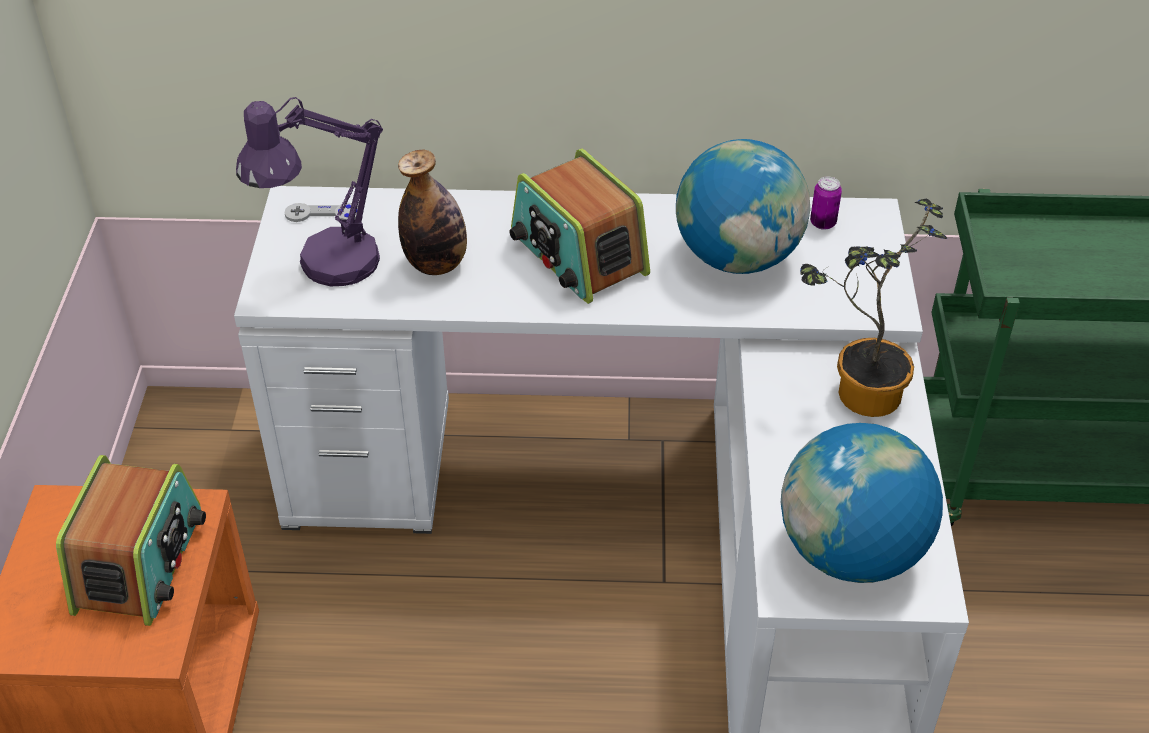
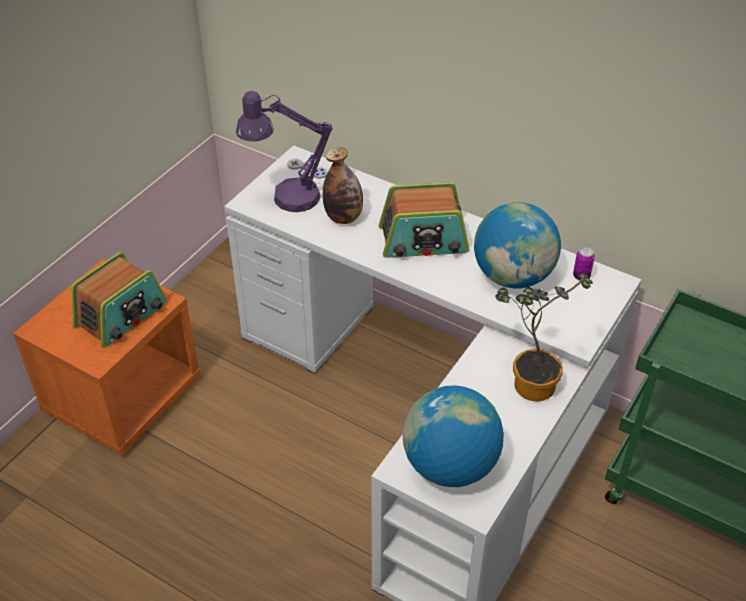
camera: 30 degrees right, 0 degrees up
radio [509,149,650,304] -> radio turned 90 degrees counterclockwise [379,182,469,258]

